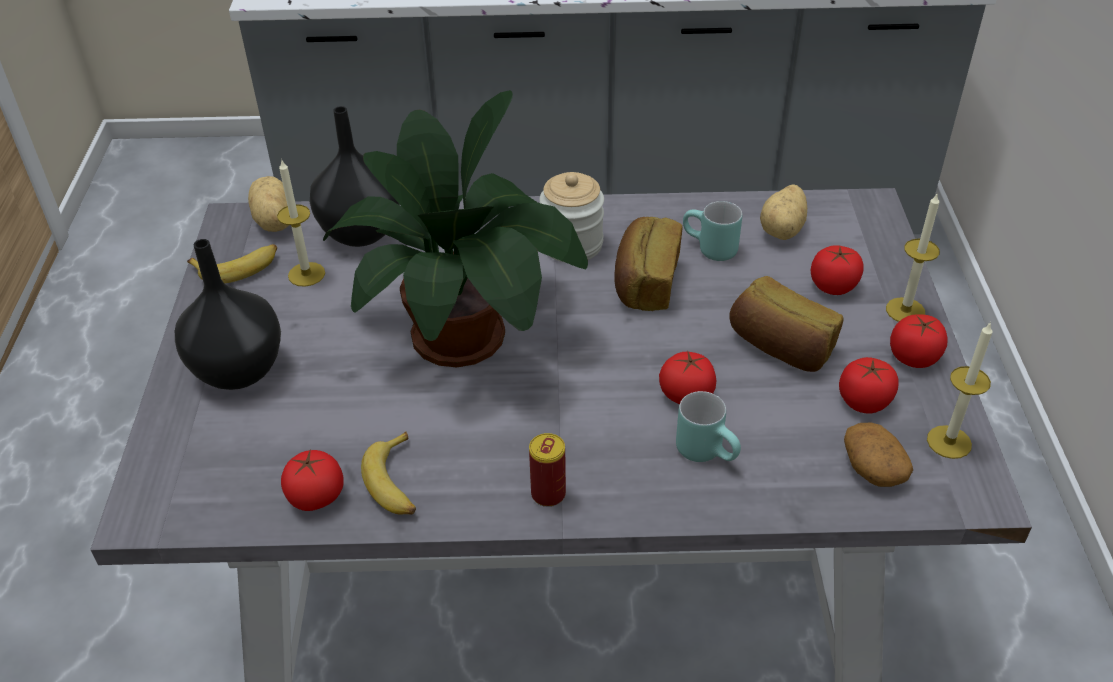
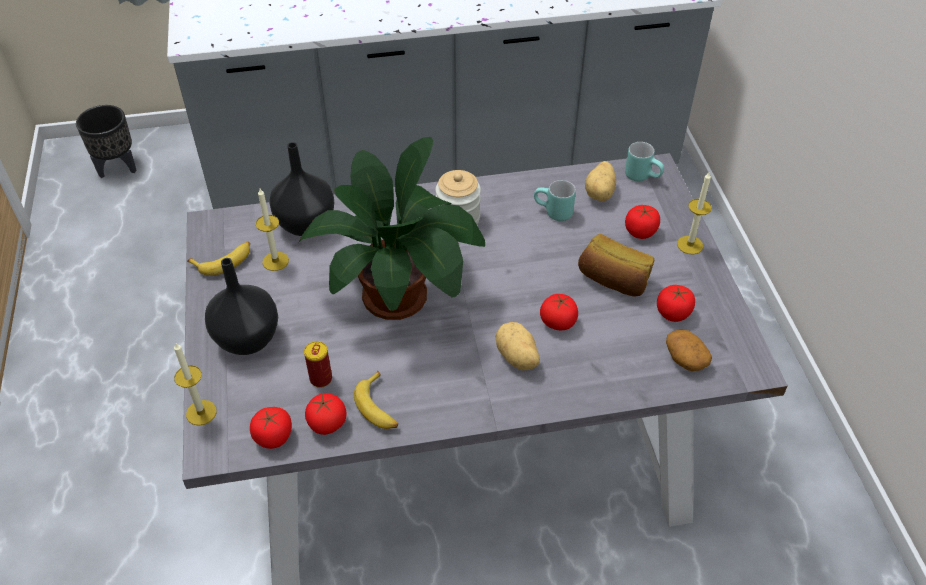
camera: 10 degrees left, 5 degrees up
potato [248,176,289,232] -> potato moved to [495,322,540,371]
can [529,433,566,507] -> can moved to [304,341,332,388]
bread [614,217,683,311] -> none
turquoise mug [676,391,741,462] -> turquoise mug moved to [625,142,664,182]
tomato [890,314,948,368] -> tomato moved to [250,407,292,449]
candle [927,322,993,459] -> candle moved to [174,342,217,426]
none -> black planter [76,105,137,178]

